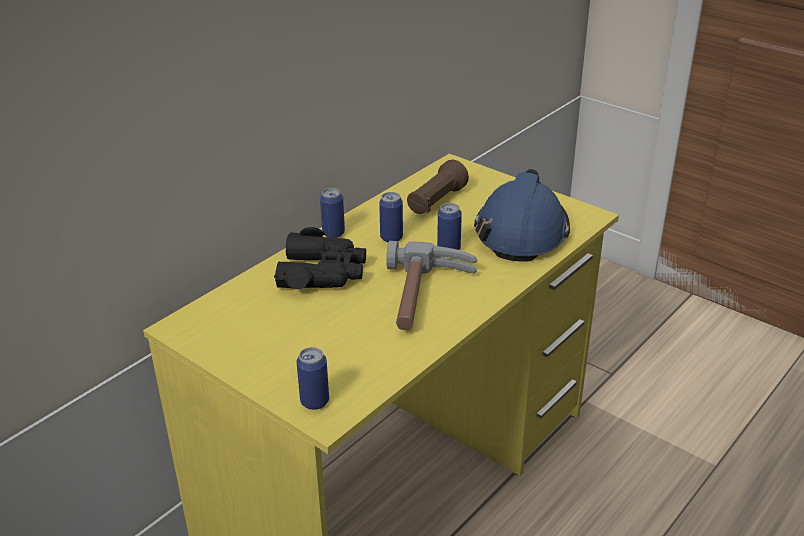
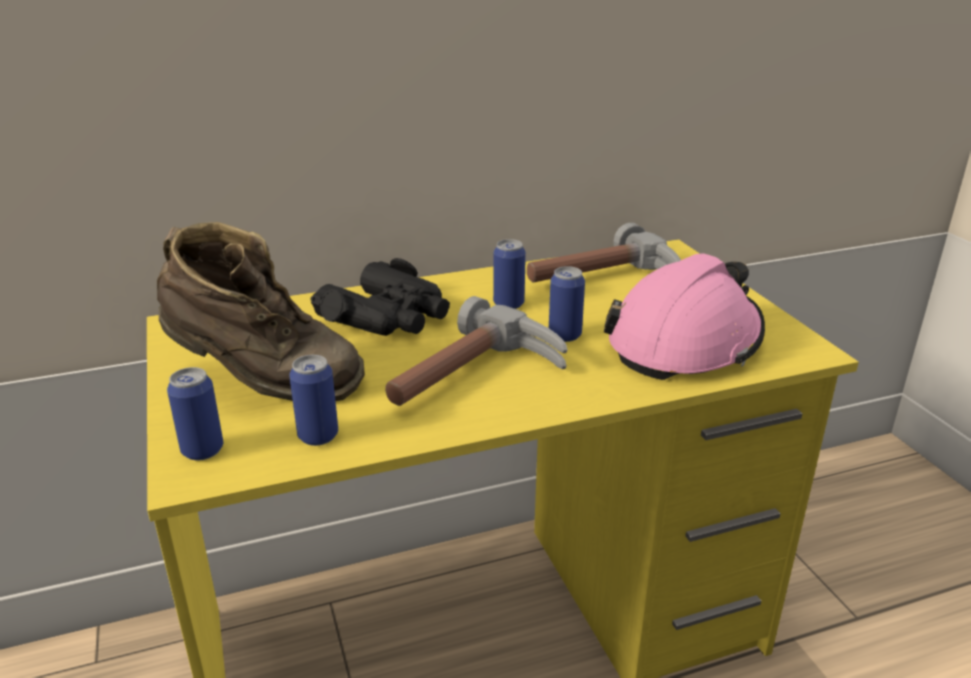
camera: 30 degrees right, 5 degrees down
can [320,188,345,238] -> can moved to [289,355,338,446]
brown flashlight [407,160,469,214] -> hammer [527,223,681,282]
blue hard hat [474,169,570,262] -> pink hard hat [604,254,765,380]
none -> brown boot [157,222,365,401]

